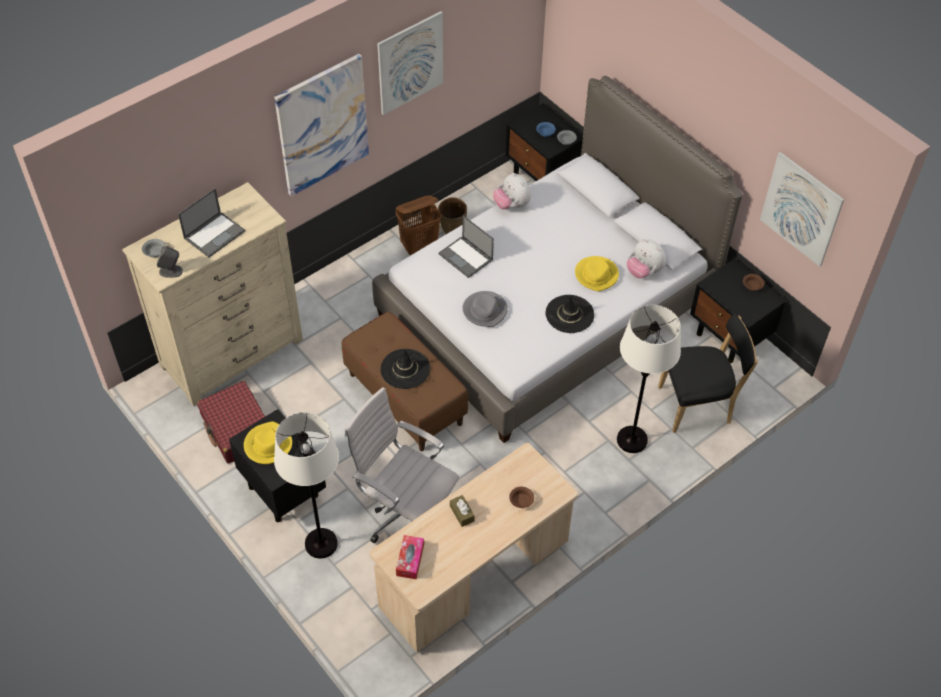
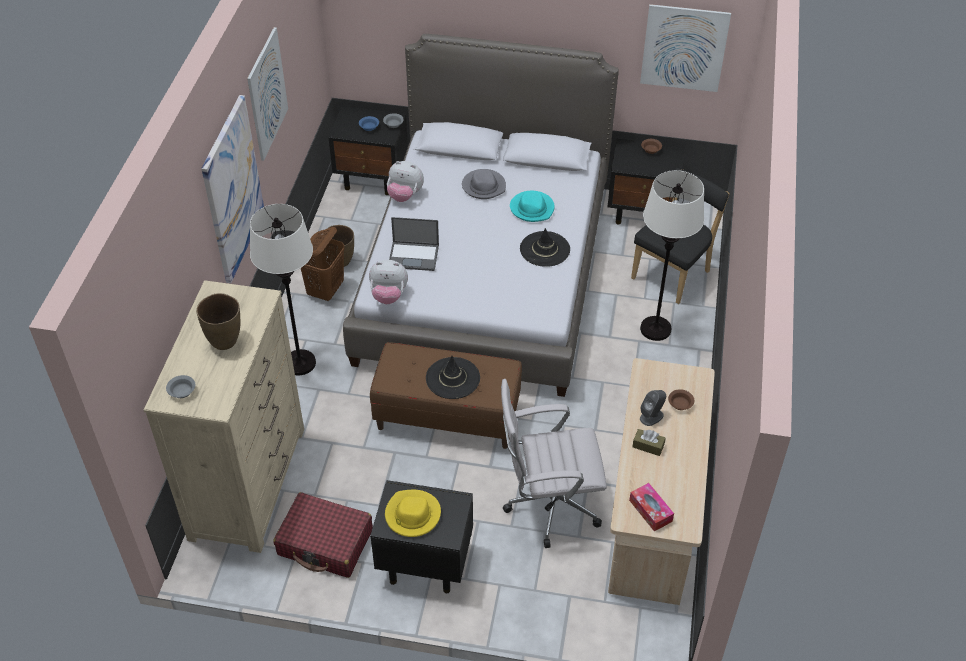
camera: 40 degrees left, 5 degrees down
grey speaker [157,245,183,278] -> grey speaker moved to [640,390,666,426]
laptop [178,188,245,258] -> brown vase [196,293,240,350]
white floor lamp [274,412,339,558] -> white floor lamp moved to [250,204,316,375]
grey hat [463,291,508,327] -> grey hat moved to [462,169,506,199]
yellow hat [575,256,619,292] -> turquoise hat [510,191,555,222]
plush toy [627,239,666,278] -> plush toy moved to [369,260,408,304]

